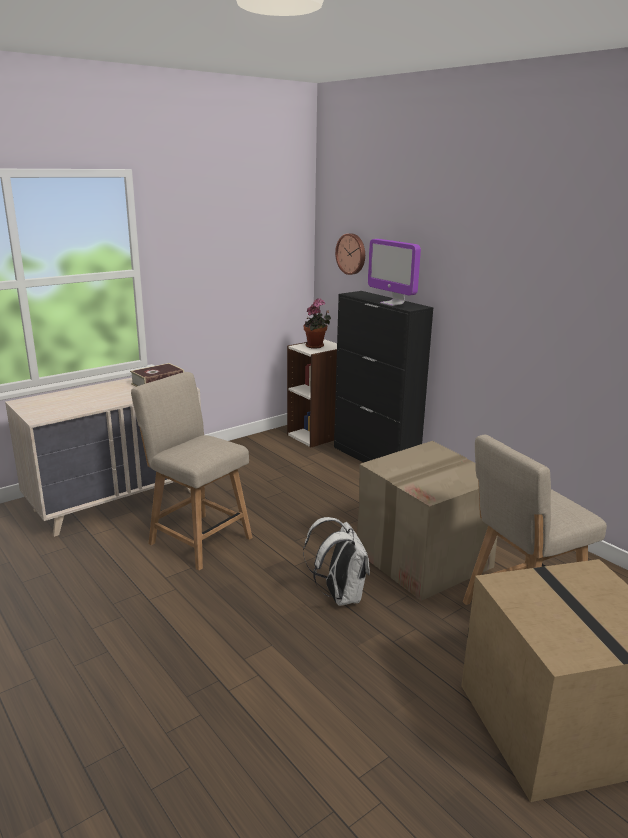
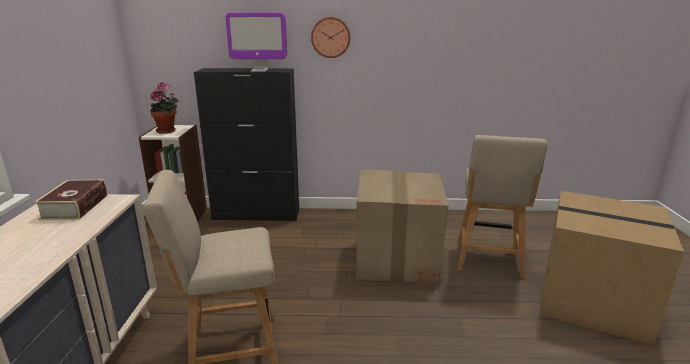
camera: 50 degrees left, 0 degrees up
white backpack [303,517,370,606] -> none
wall clock [335,233,365,275] -> wall clock moved to [311,17,350,58]

